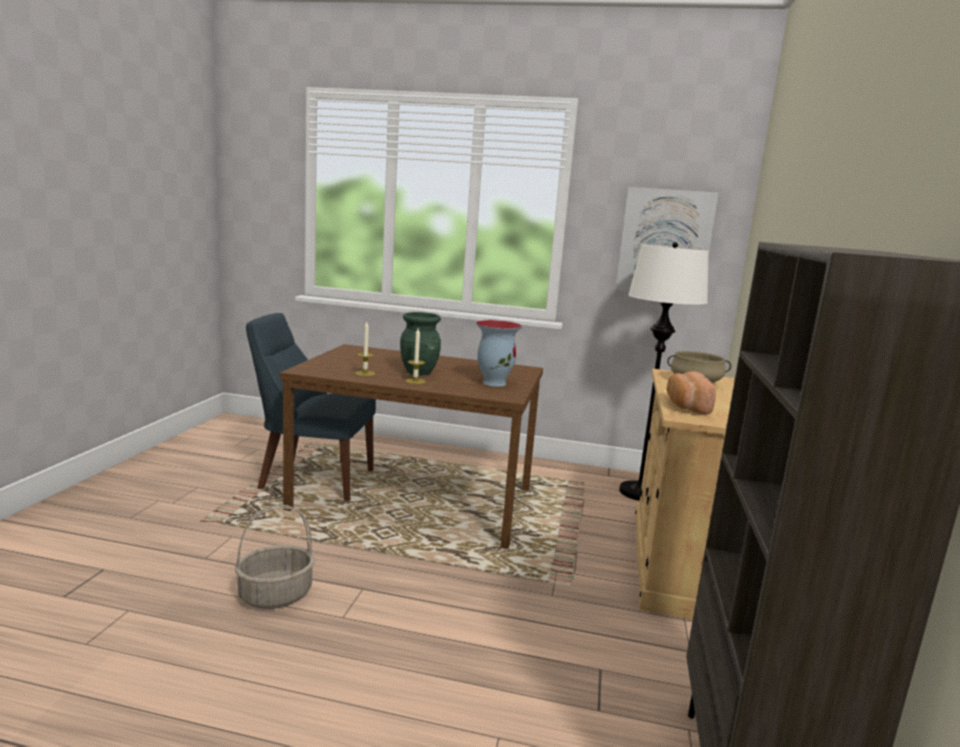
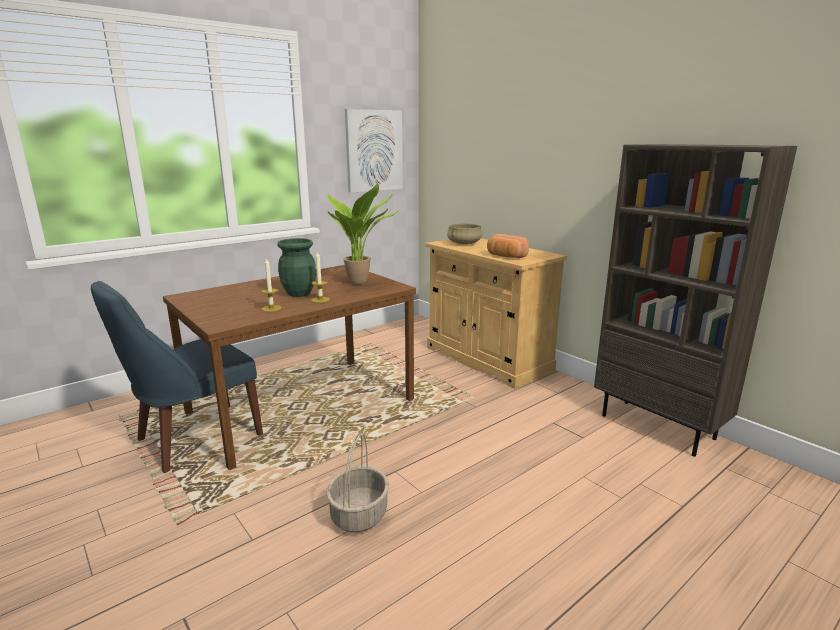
camera: 50 degrees left, 5 degrees up
vase [476,320,522,387] -> potted plant [327,184,399,285]
white floor lamp [619,242,709,501] -> none

